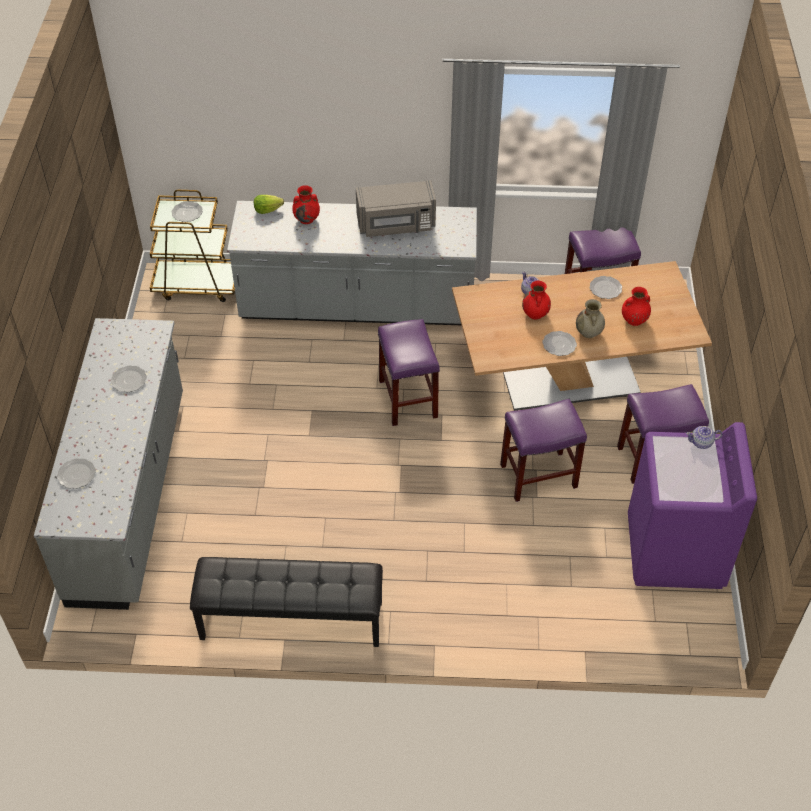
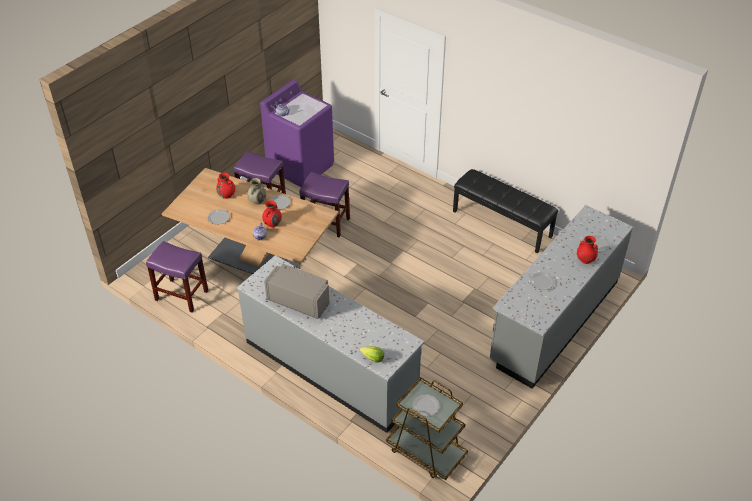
camera: 145 degrees left, 5 degrees down
red vase [292,185,320,224] -> red vase moved to [577,236,598,264]
purple stool [378,319,440,426] -> none

